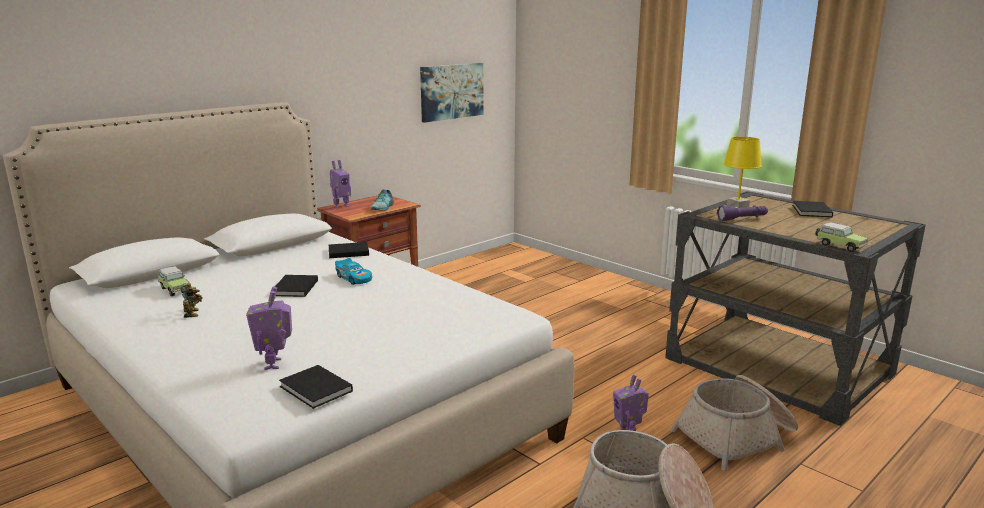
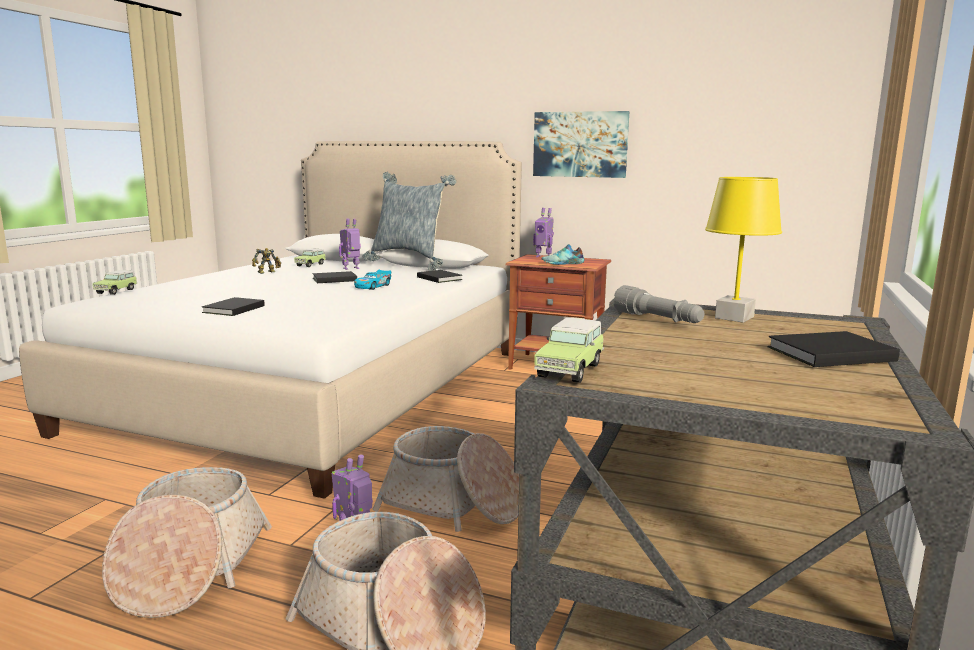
camera: 65 degrees right, 5 degrees down
toy robot [246,287,292,370] -> toy robot moved to [339,218,361,270]
black book [279,365,353,409] -> black book moved to [202,297,265,316]
picture [420,63,484,123] -> picture moved to [533,111,629,178]
purple flashlight [717,205,768,221] -> grey flashlight [614,285,704,323]
none -> toy car [93,270,138,295]
none -> pillow [363,172,456,271]
none -> basket [373,426,519,532]

